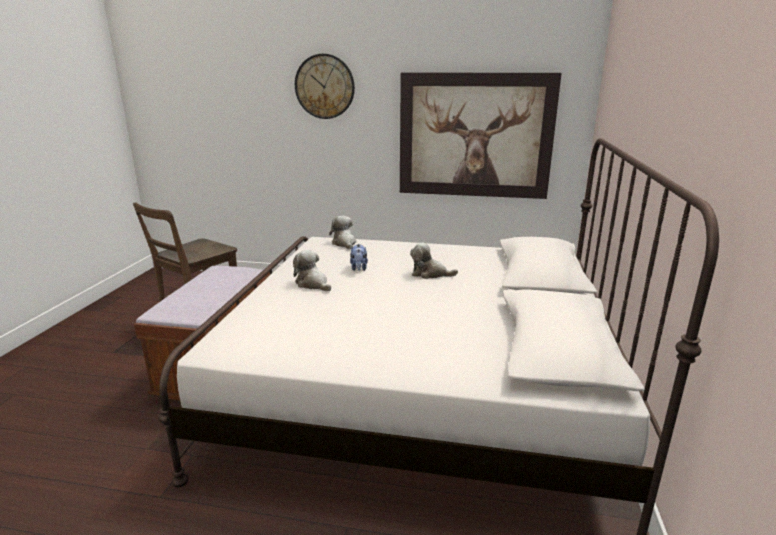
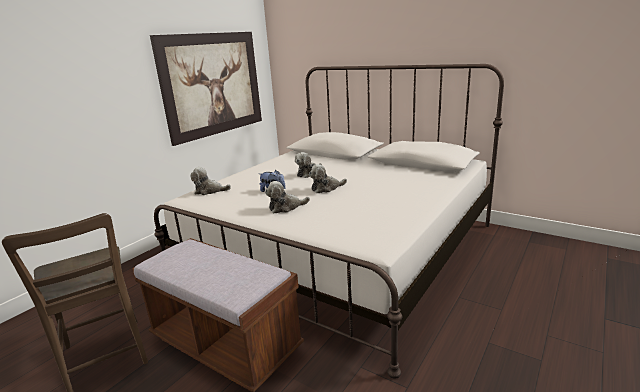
camera: 65 degrees left, 0 degrees up
wall clock [295,54,355,119] -> none
none -> plush toy [309,164,347,193]

